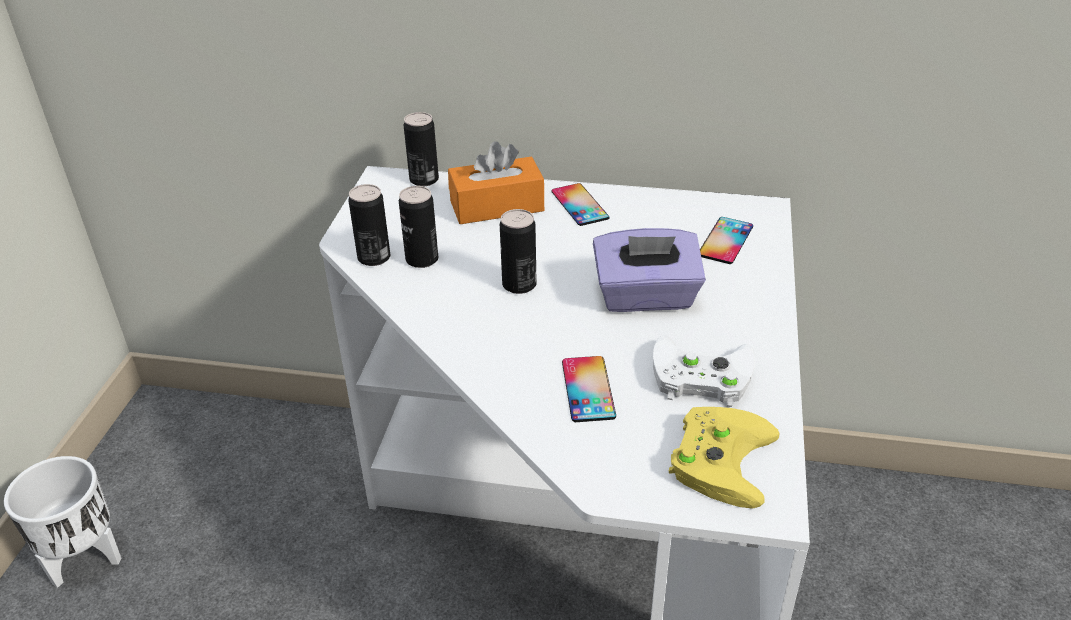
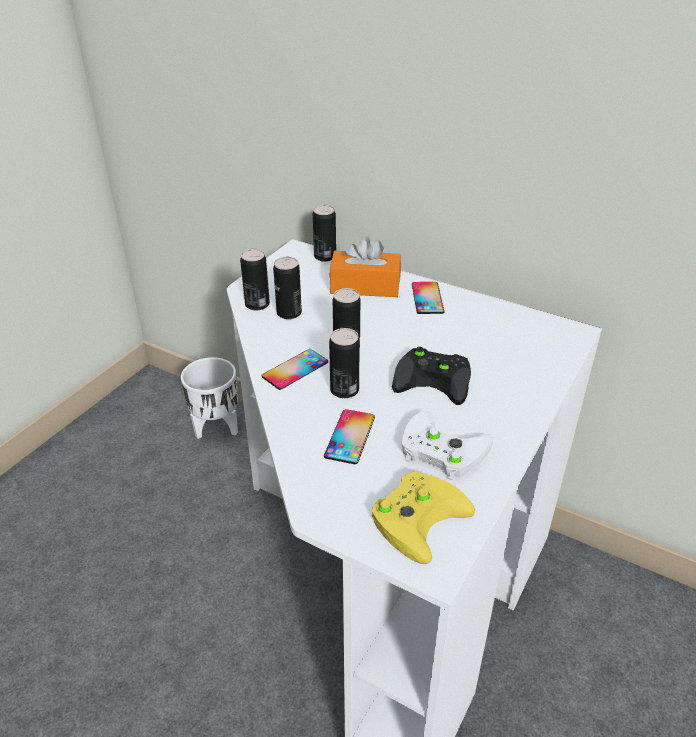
camera: 20 degrees right, 0 degrees up
white planter [4,456,121,588] -> white planter moved to [181,357,238,439]
purple tissue box [593,228,706,312] -> black game controller [392,347,471,405]
phone [700,217,753,264] -> phone moved to [261,349,328,390]
none -> can [329,328,360,398]

